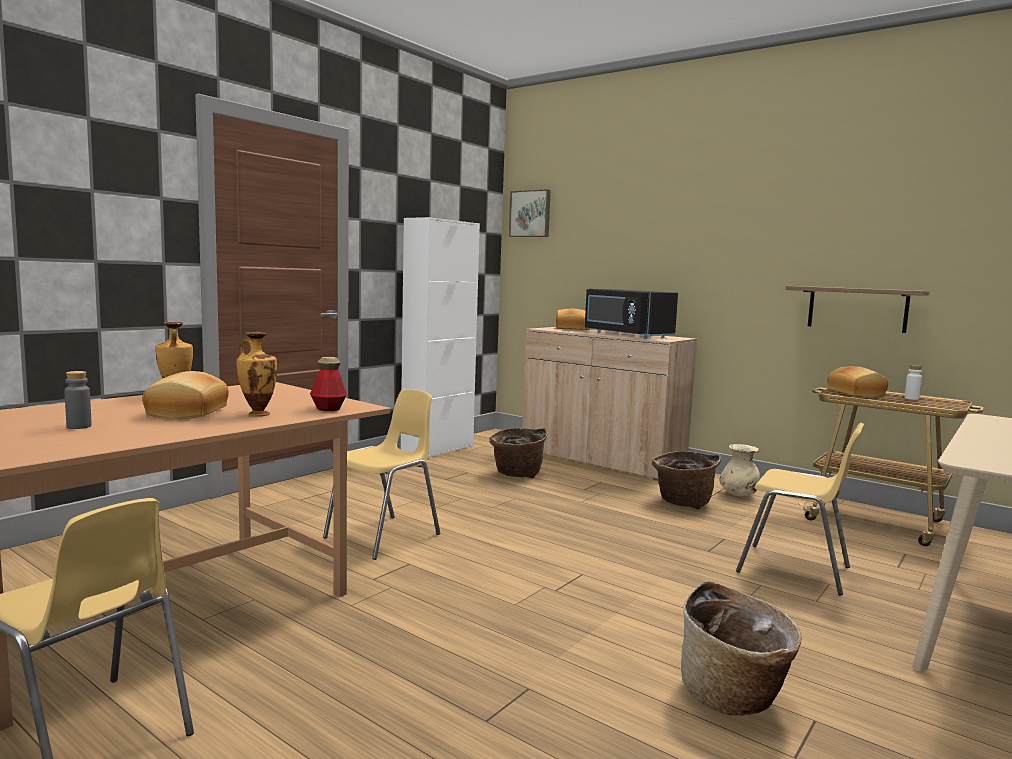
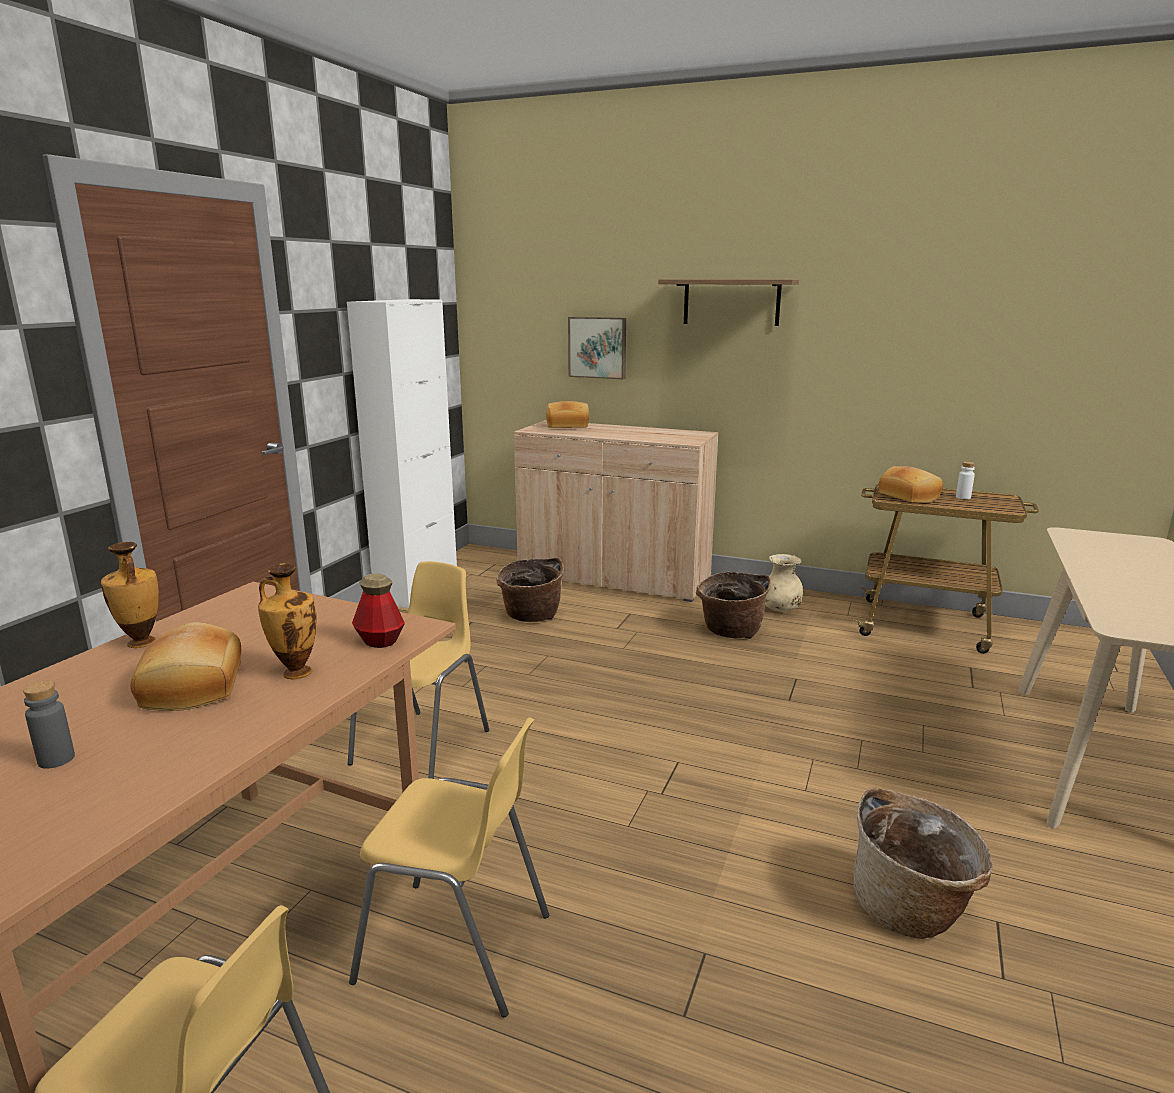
camera: 15 degrees left, 10 degrees up
picture [509,189,551,237] -> picture moved to [568,317,626,379]
black microwave [585,289,678,339] -> none
yellow chair [736,423,864,595] -> yellow chair moved to [349,717,549,1017]
shelf [786,286,930,333] -> shelf moved to [658,279,799,326]

